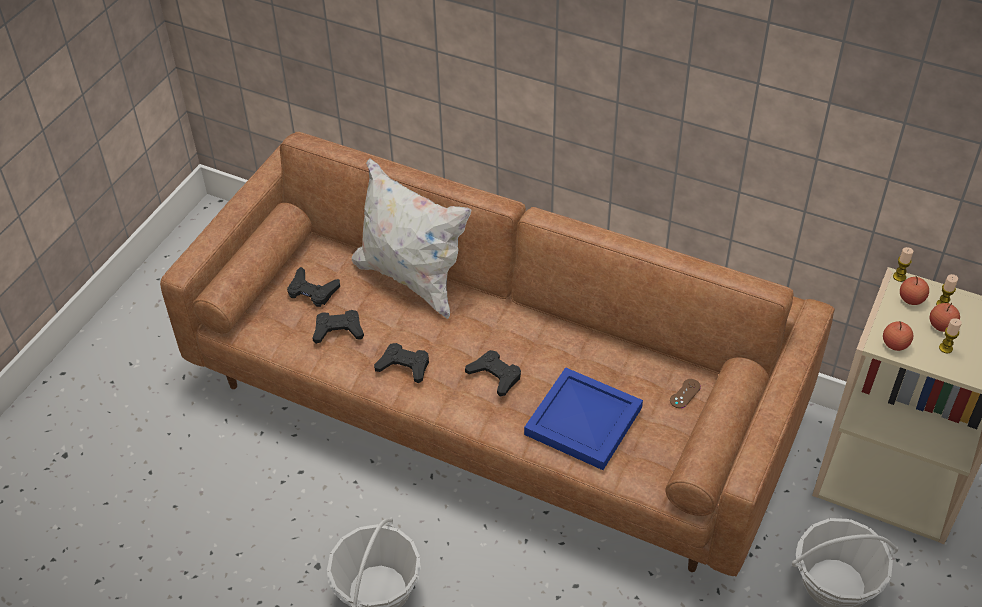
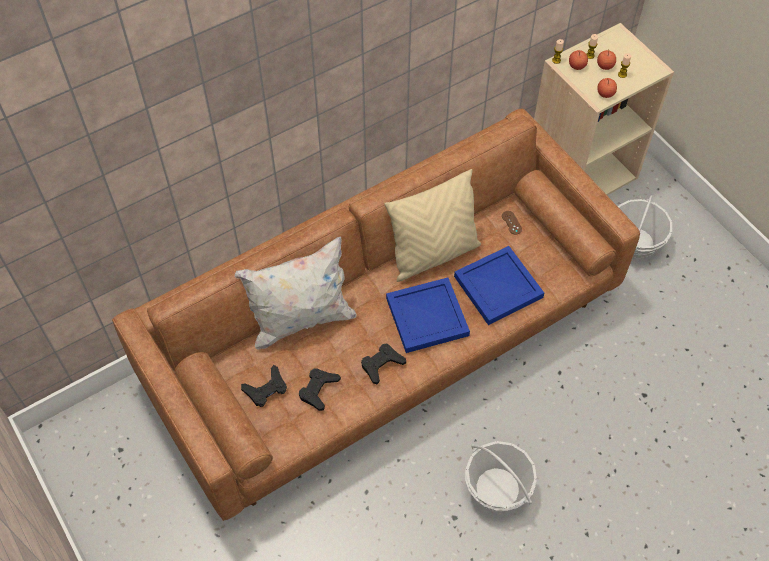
camera: 60 degrees left, 10 degrees up
black game controller [465,350,521,397] -> blue tray [386,278,470,353]
none -> beige pillow [385,169,481,282]

